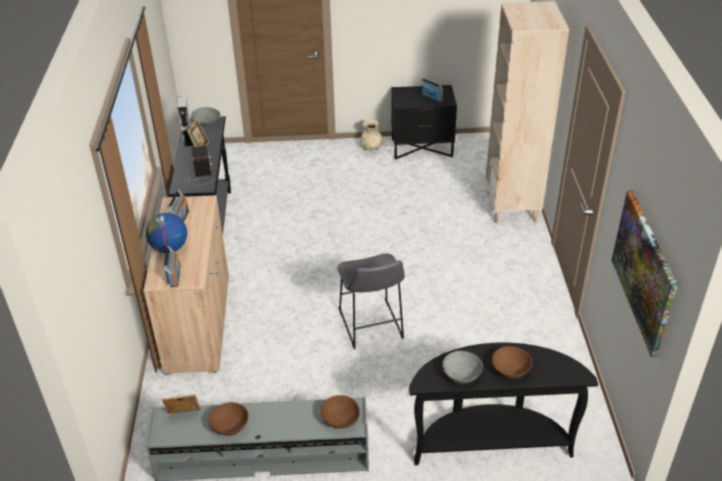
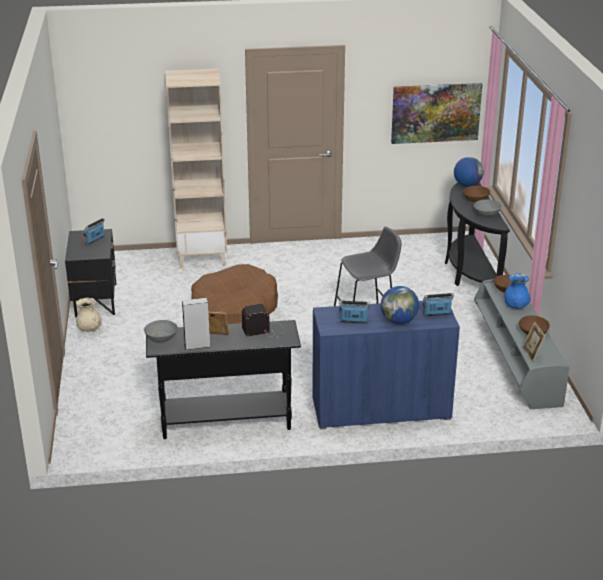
camera: 95 degrees left, 10 degrees down
beige cabinet [143,195,229,375] -> blue cabinet [312,301,460,429]
none -> brown dog bed [191,264,278,324]
none -> globe [454,157,484,187]
none -> blue vase [504,273,531,309]

